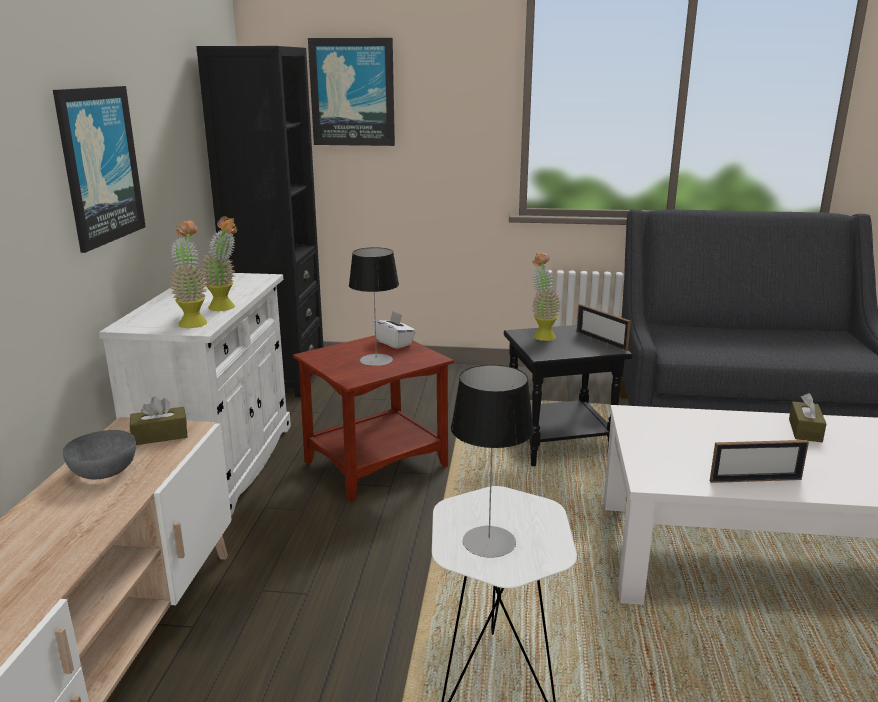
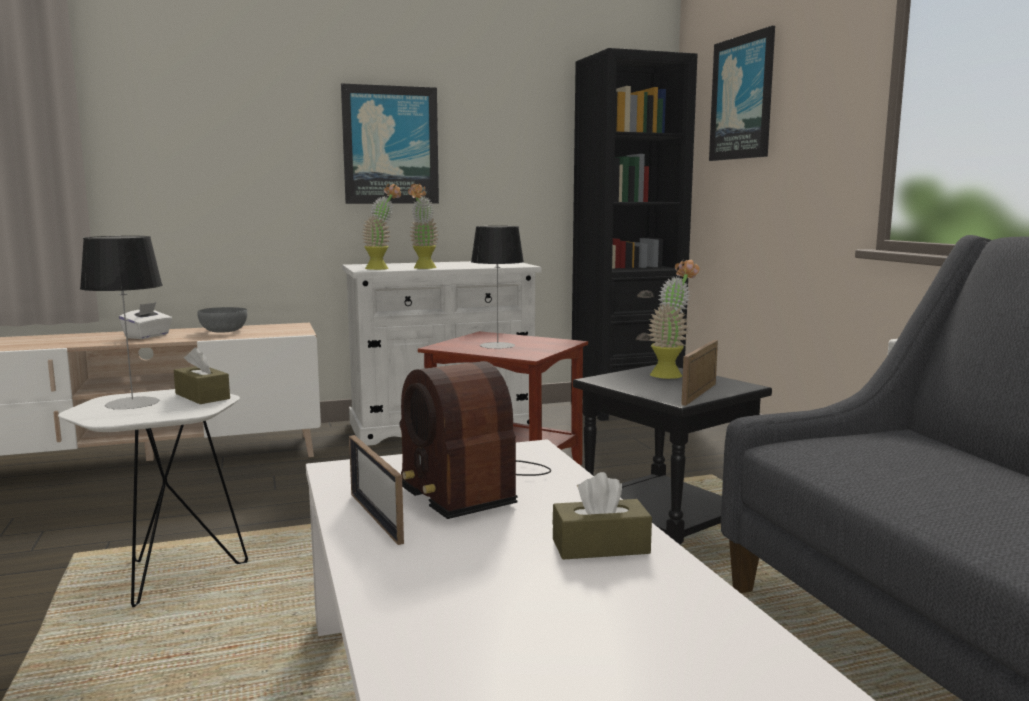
camera: 65 degrees right, 10 degrees down
brown tissue box [130,396,188,445] -> brown tissue box moved to [174,347,230,404]
white tissue box [373,311,416,349] -> white tissue box moved to [119,302,172,339]
none -> radio [400,361,551,519]

